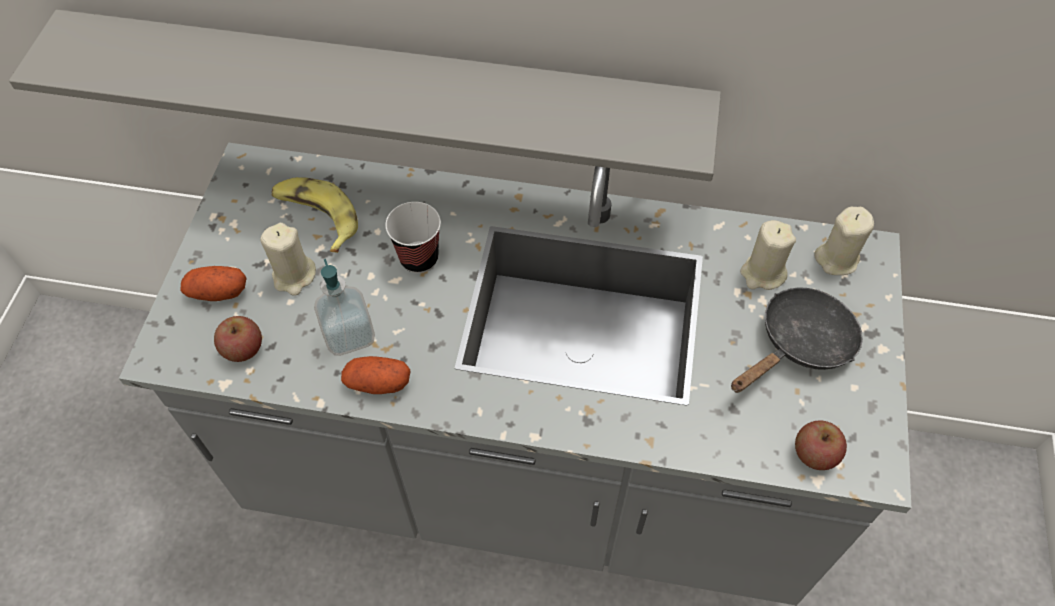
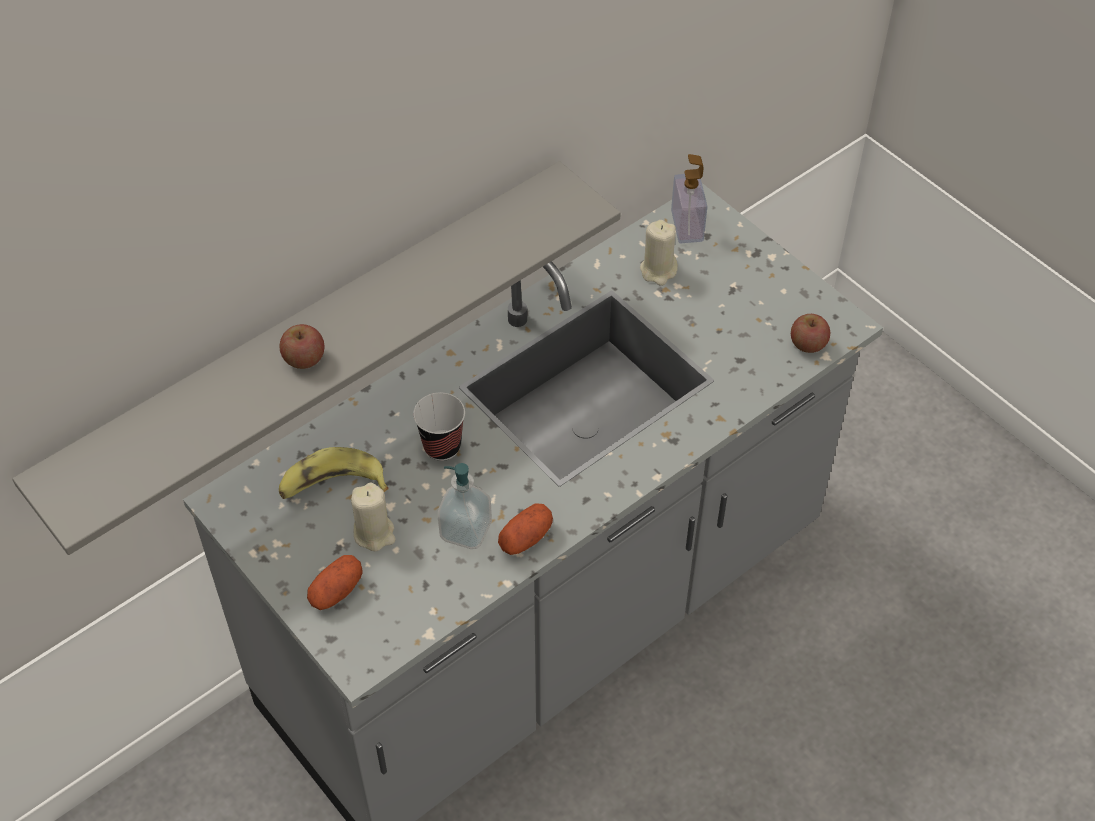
camera: 50 degrees left, 5 degrees down
apple [214,316,262,362] -> apple moved to [279,324,325,369]
black frying pan [731,287,863,393] -> none
beige candle [815,206,874,275] -> soap dispenser [671,154,708,243]

